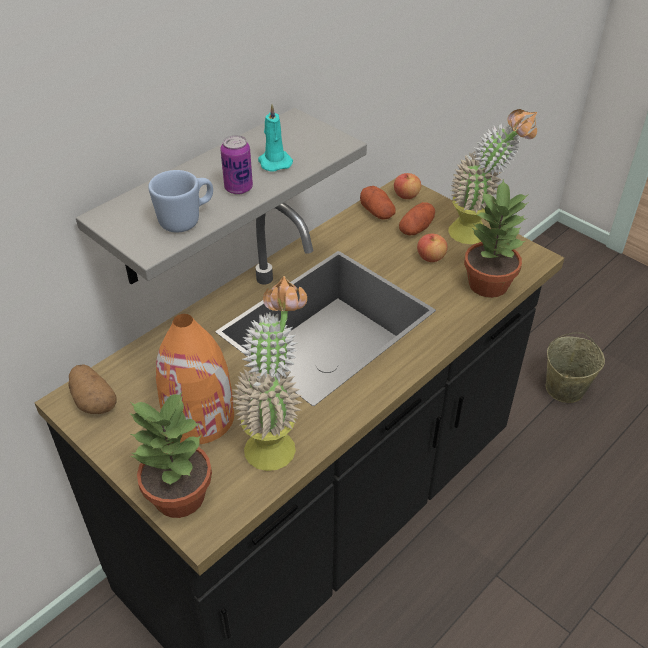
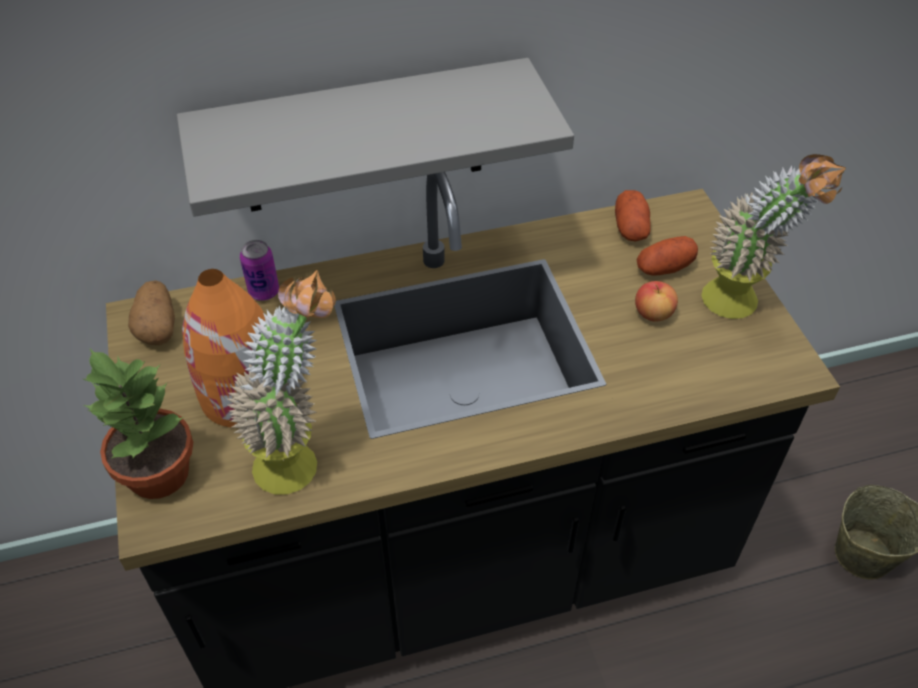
camera: 30 degrees right, 5 degrees up
blue mug [148,170,213,233] -> none
can [220,135,253,195] -> can moved to [240,240,279,301]
turquoise candle [258,104,293,172] -> none
apple [394,173,421,199] -> none
potted plant [464,179,529,298] -> none

